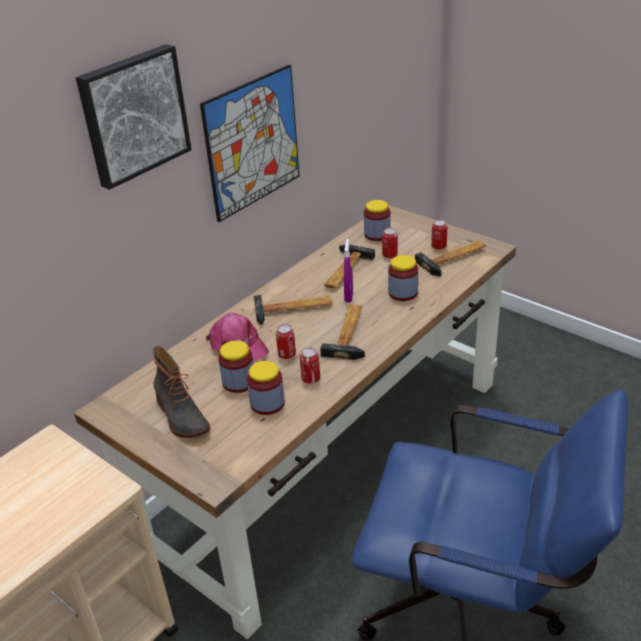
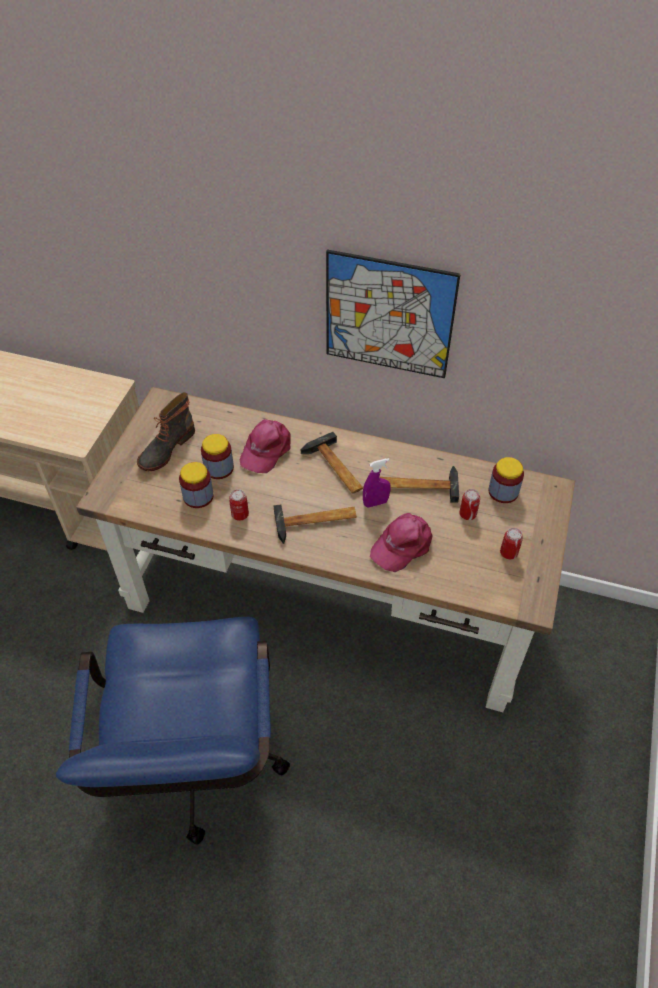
camera: 65 degrees right, 15 degrees up
picture [76,44,192,190] -> none
can [276,324,296,359] -> none
jar [388,255,418,301] -> pink cap [370,513,433,572]
hammer [415,241,486,277] -> none

